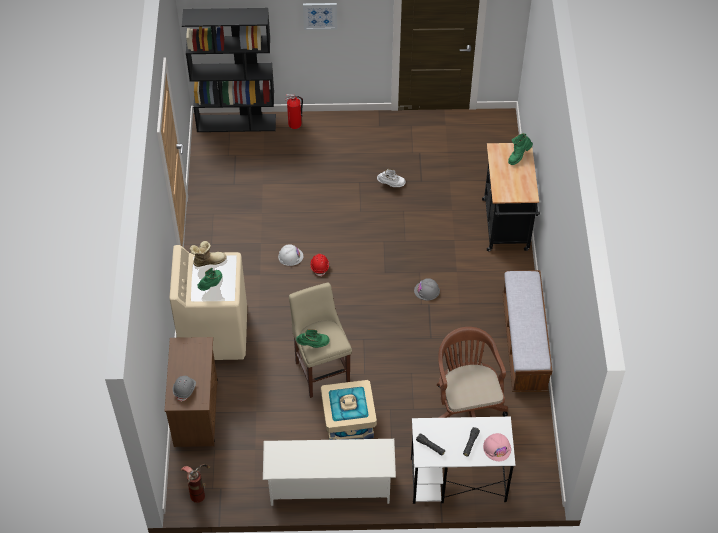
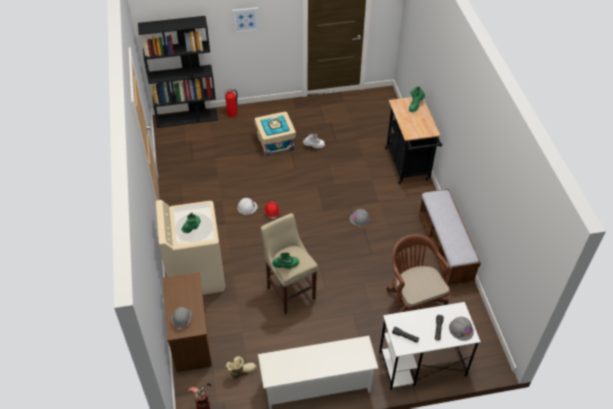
camera: 10 degrees left, 5 degrees down
boot [189,241,227,267] -> boot moved to [226,356,257,379]
beige storage box [321,380,377,440] -> beige storage box moved to [255,112,296,156]
pink hard hat [483,433,511,461] -> grey hard hat [449,317,474,341]

